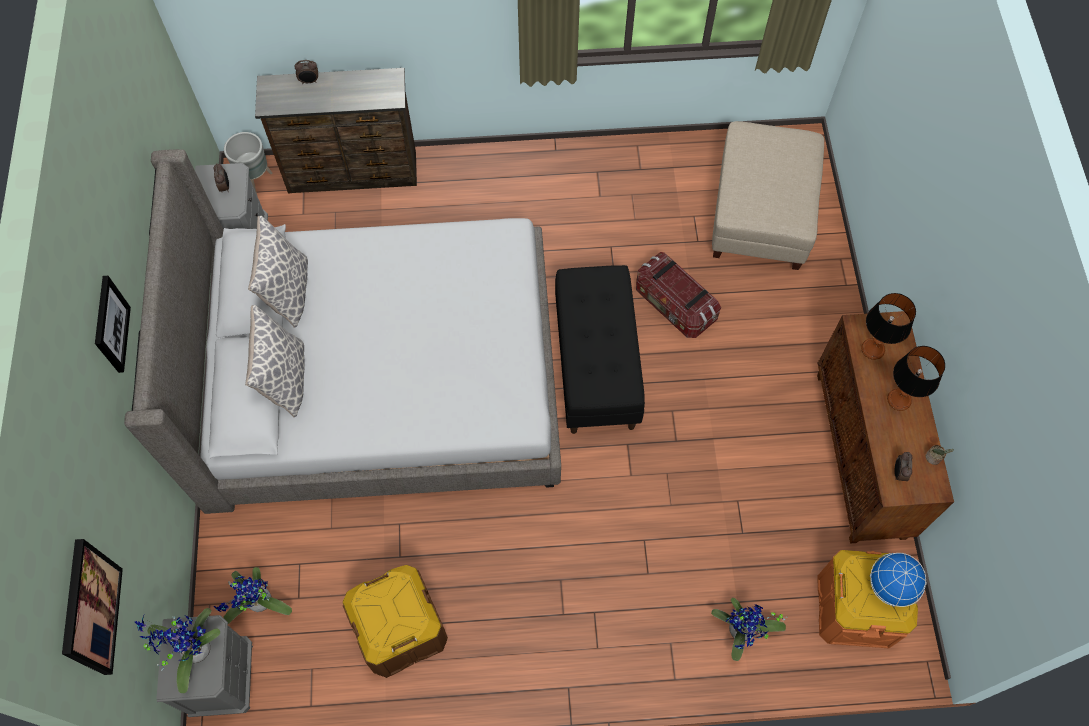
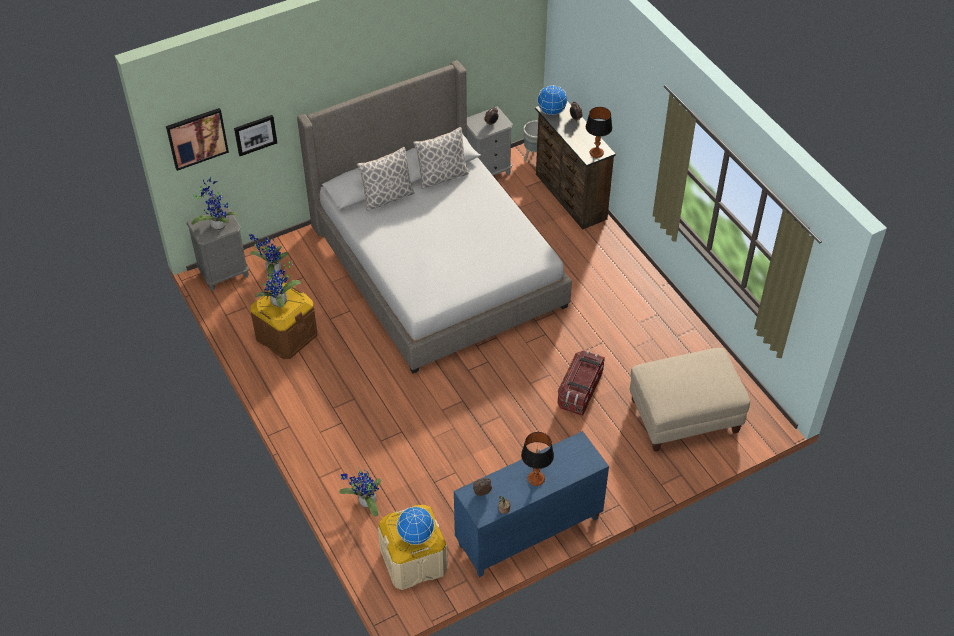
camera: 65 degrees right, 15 degrees down
picture [95,276,131,373] -> picture moved to [234,115,277,156]
black bench [555,265,645,434] -> none
brown cabinet [817,311,954,543] -> blue cabinet [454,431,609,577]
orange storage box [817,550,918,648] -> beige storage box [378,505,448,590]
table lamp [861,293,916,360] -> table lamp moved to [586,107,612,158]
none -> potted plant [255,261,302,307]
none -> globe [537,85,568,115]

